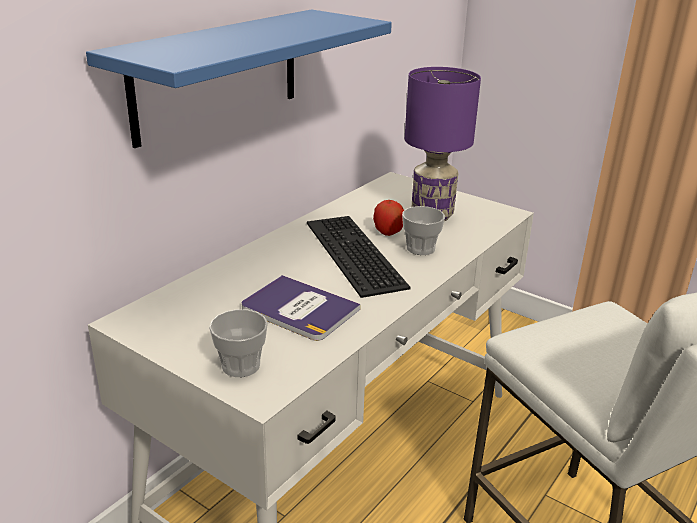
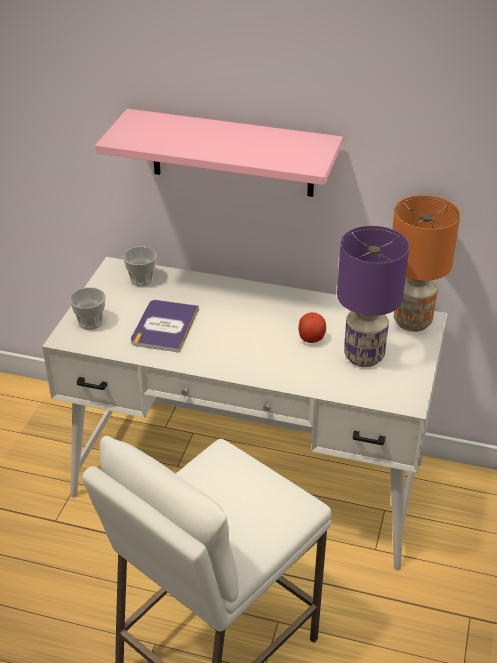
camera: 70 degrees right, 10 degrees up
blue shelf [86,9,392,148] -> pink shelf [95,109,343,197]
keyboard [307,216,411,298] -> none
cup [402,206,445,255] -> cup moved to [123,246,157,286]
none -> orange table lamp [392,195,460,332]

